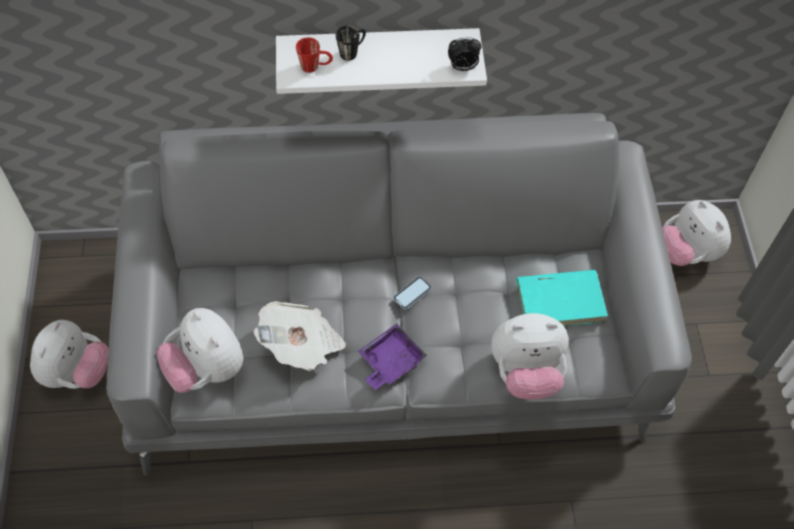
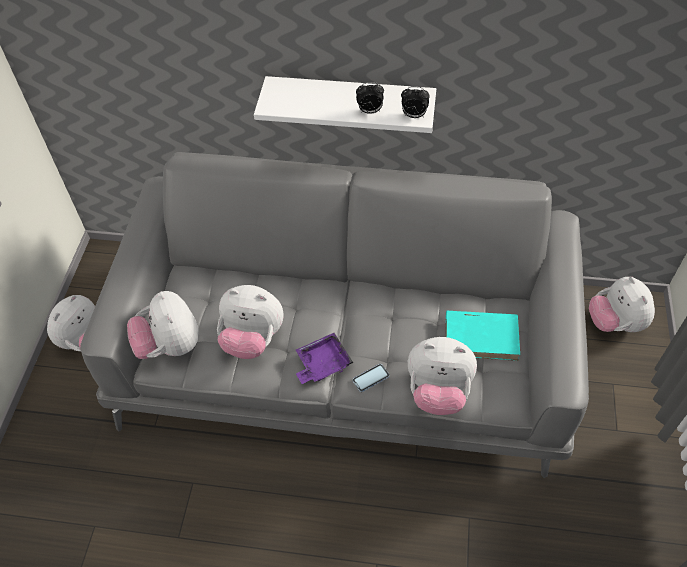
camera: 15 degrees right, 5 degrees down
newspaper [253,301,346,371] -> plush toy [217,285,284,359]
red mug [296,37,333,73] -> none
black mug [336,26,366,61] -> none
phone [393,276,432,310] -> phone moved to [353,364,389,392]
none -> alarm clock [356,82,384,114]

